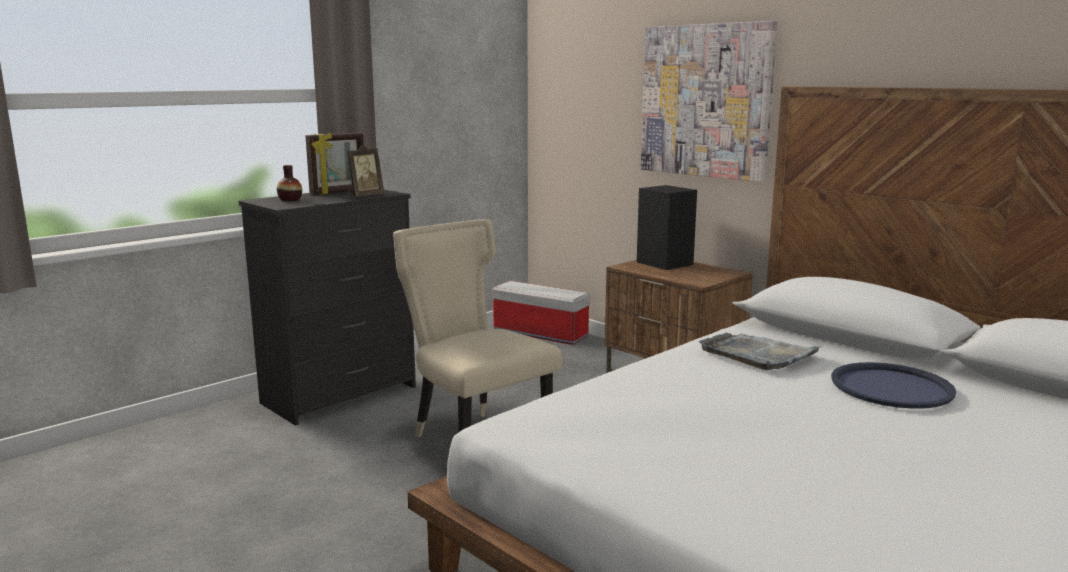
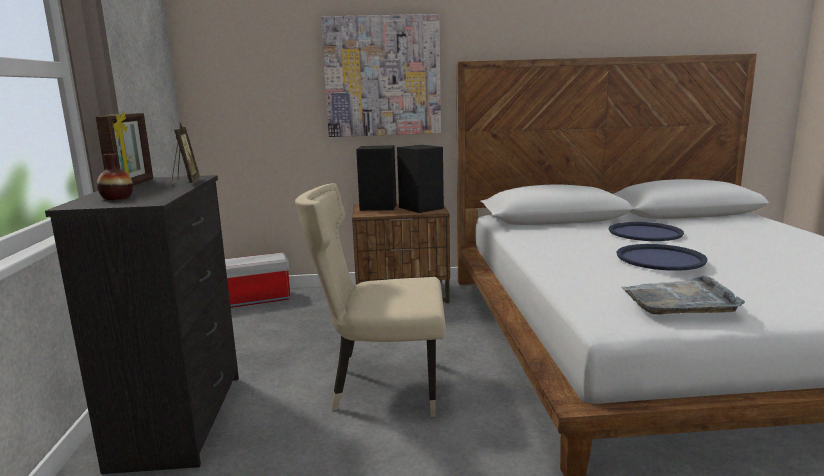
camera: 50 degrees left, 0 degrees up
grey tray [698,333,822,370] -> grey tray moved to [622,275,745,315]
none -> black speaker [397,145,444,213]
none -> blue tray [617,244,708,271]

